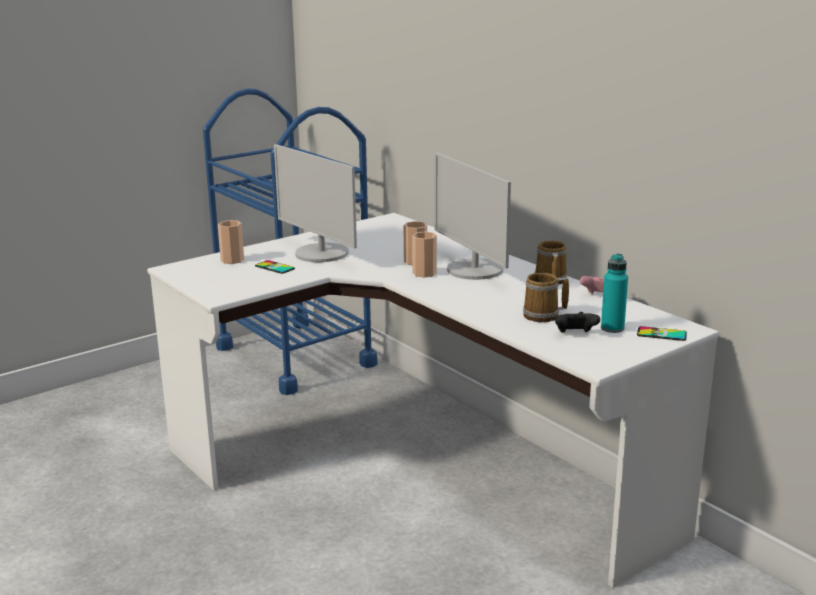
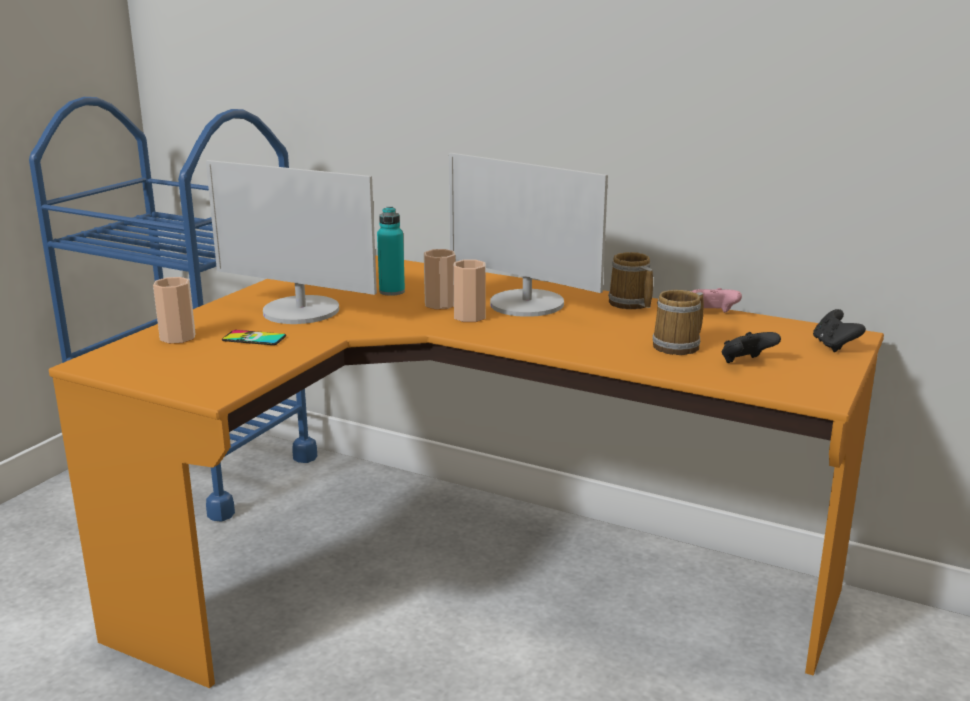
camera: 25 degrees left, 0 degrees up
white desk [147,213,719,588] -> orange desk [49,256,884,688]
turquoise bottle [601,254,628,333] -> turquoise bottle moved to [377,207,405,296]
phone [637,326,687,341] -> black game controller [813,309,866,352]

